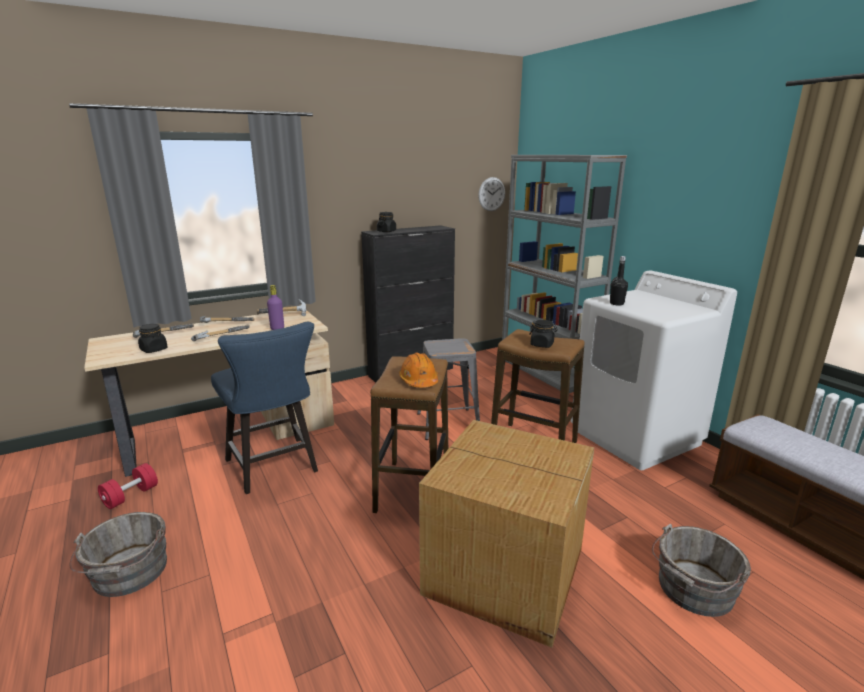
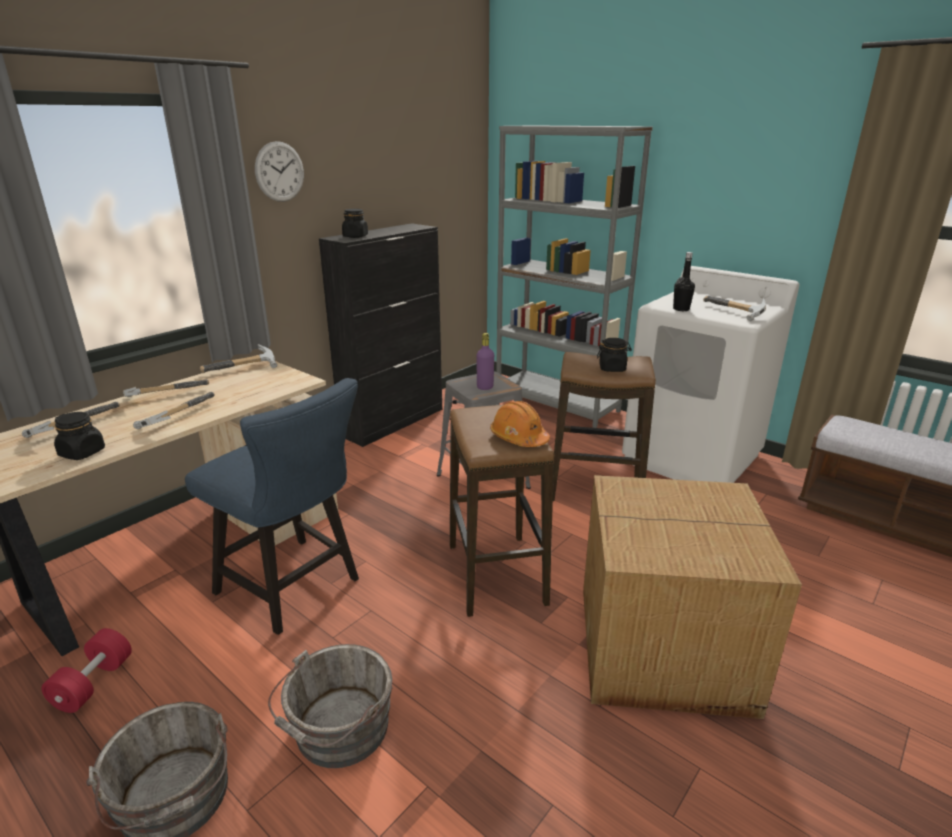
camera: 20 degrees left, 5 degrees up
purple bottle [267,285,284,330] -> purple bottle moved to [476,333,494,390]
wall clock [478,177,505,211] -> wall clock moved to [255,141,304,202]
grey bucket [652,523,751,617] -> grey bucket moved to [268,644,393,768]
none -> hammer [703,296,766,321]

